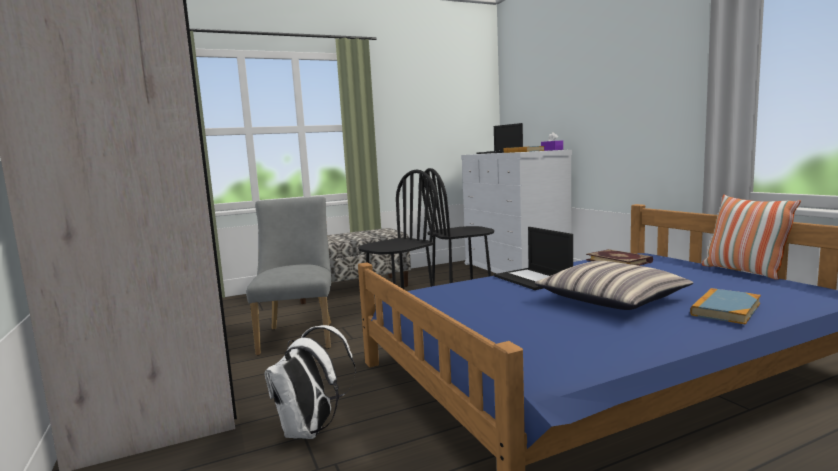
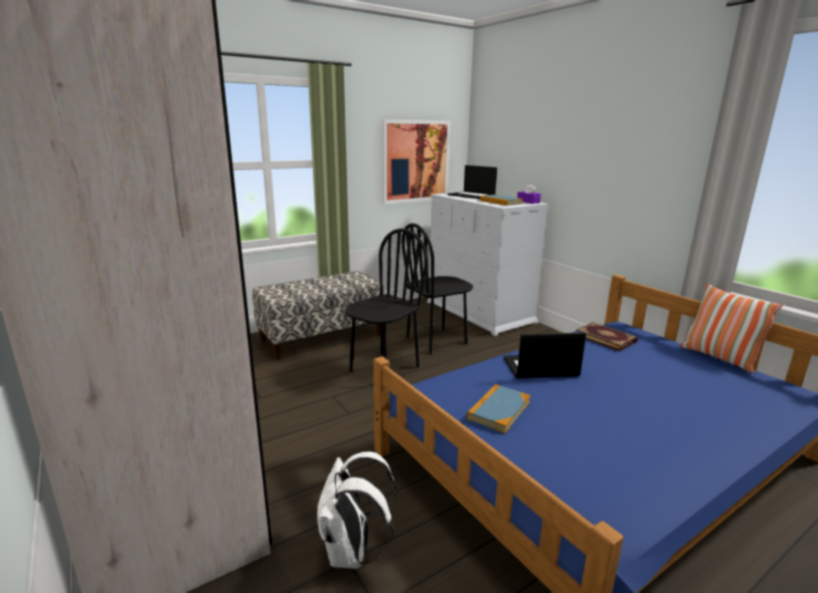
camera: 10 degrees left, 10 degrees up
grey chair [246,197,331,356] -> none
laptop [494,227,573,290] -> laptop turned 120 degrees clockwise [503,333,586,378]
pillow [535,261,693,310] -> none
book [690,288,761,325] -> book moved to [466,384,531,433]
none -> picture [382,119,451,204]

